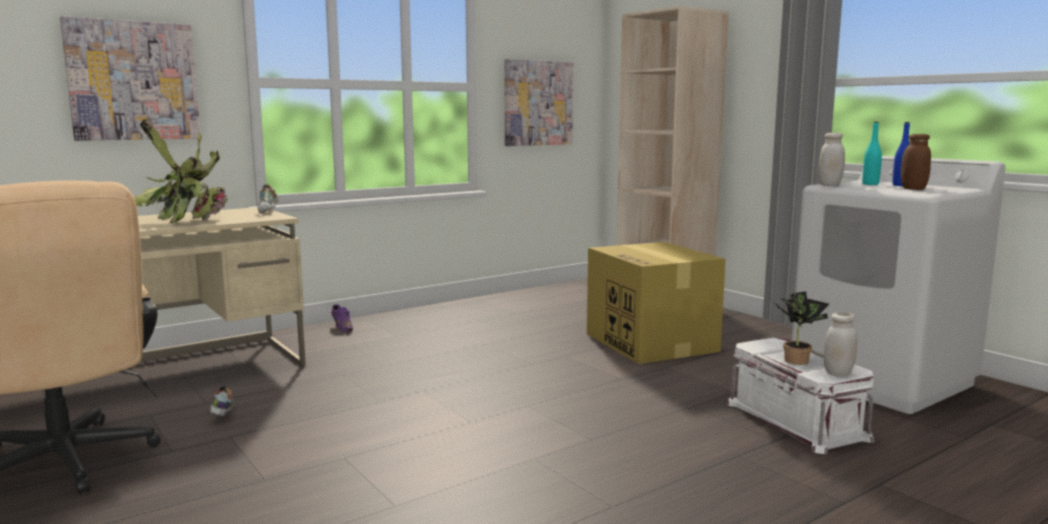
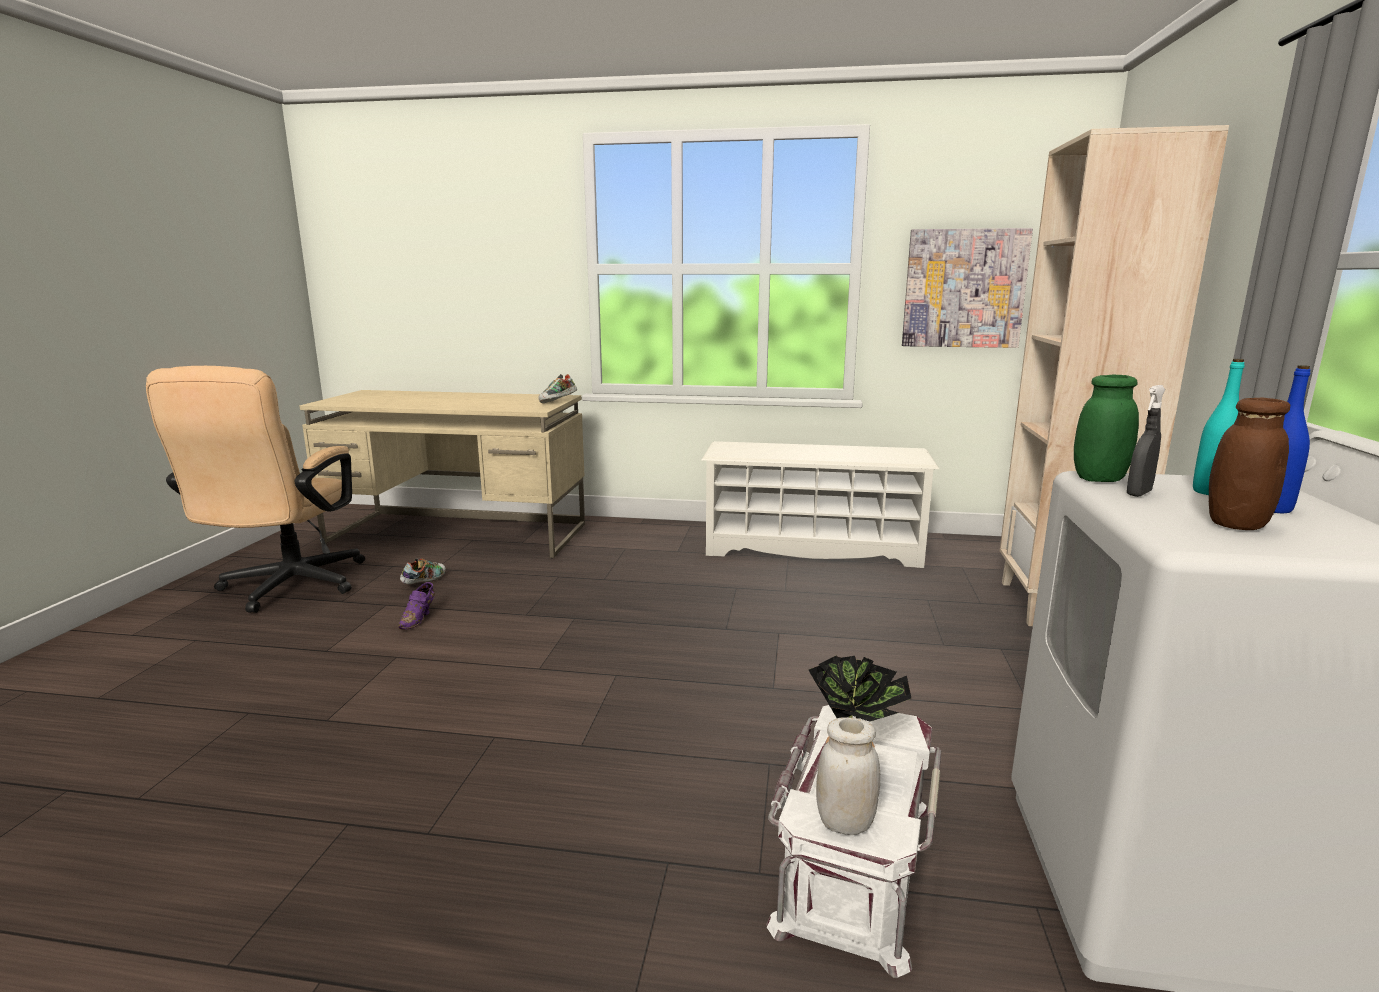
camera: 45 degrees right, 5 degrees up
picture [60,16,200,141] -> none
potted plant [134,119,228,224] -> none
purple shoe [332,304,353,332] -> purple shoe moved to [398,582,435,629]
cardboard box [587,242,726,364] -> none
white jar [819,133,845,186] -> green jar [1074,375,1139,482]
none -> white shoe rack [701,441,939,568]
none -> grey spray bottle [1127,385,1165,497]

